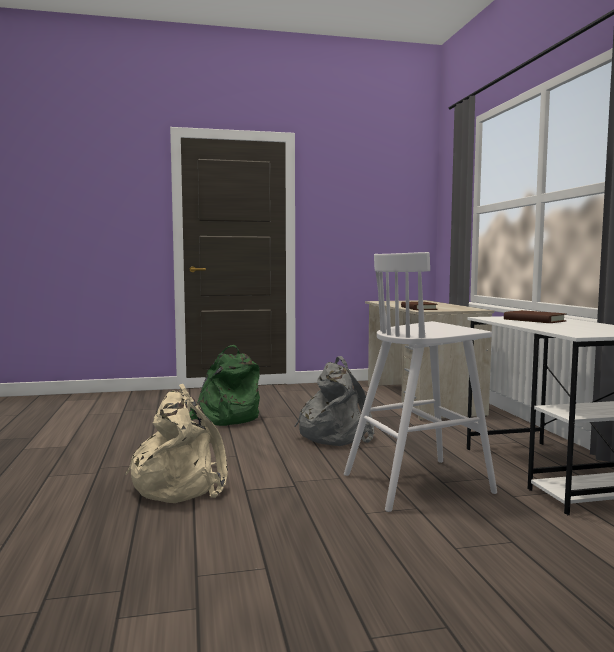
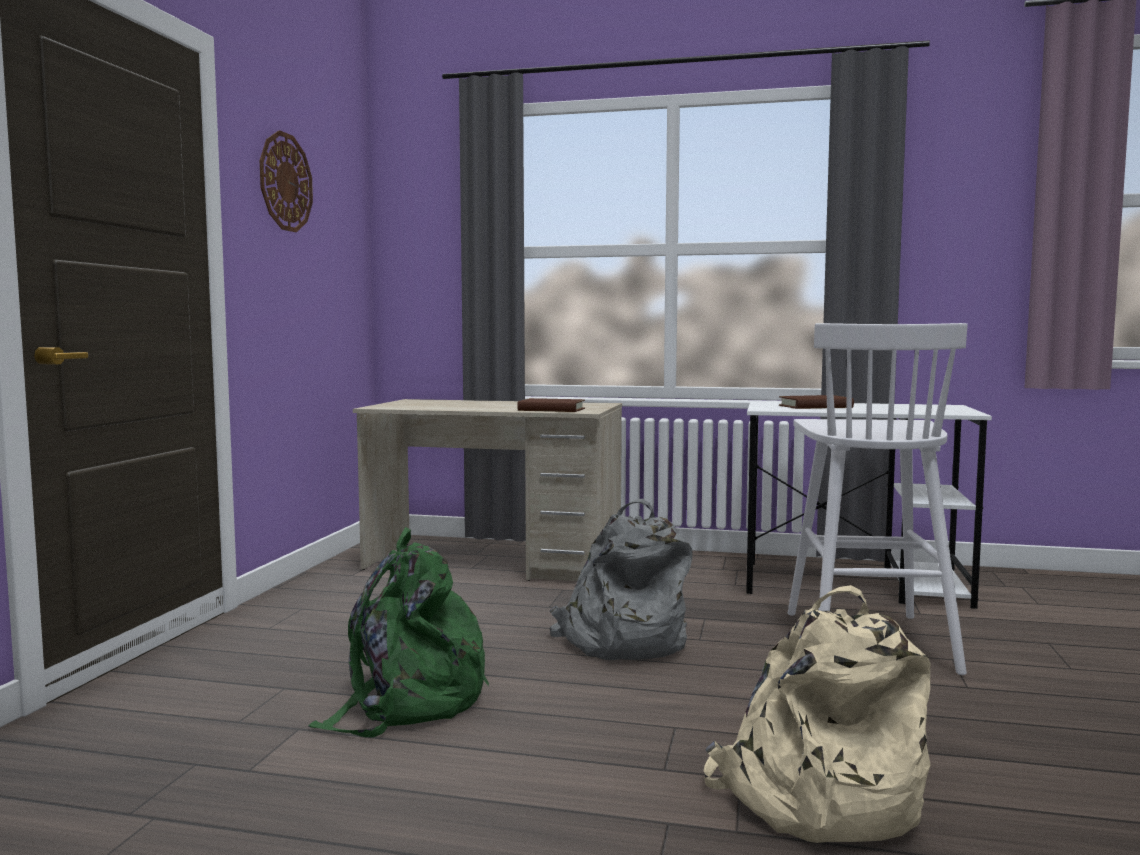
camera: 65 degrees left, 0 degrees up
none -> wall clock [260,130,313,232]

